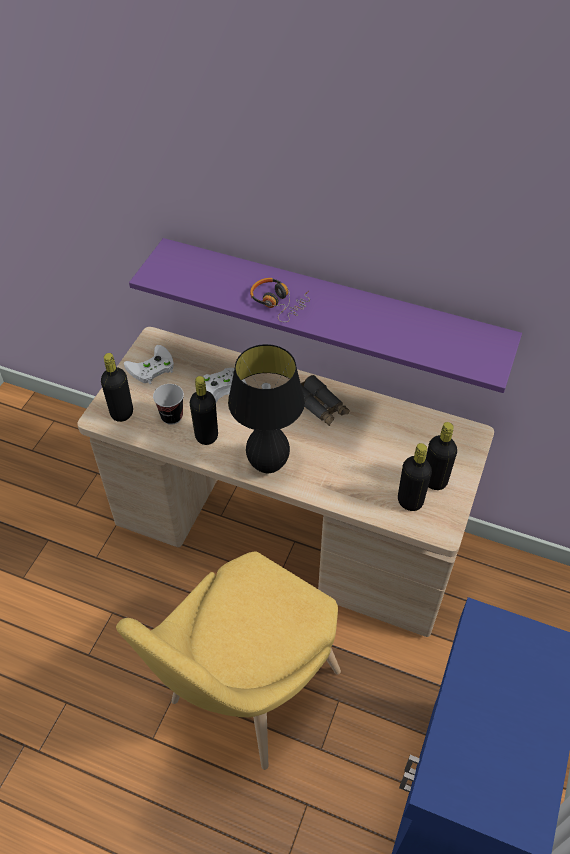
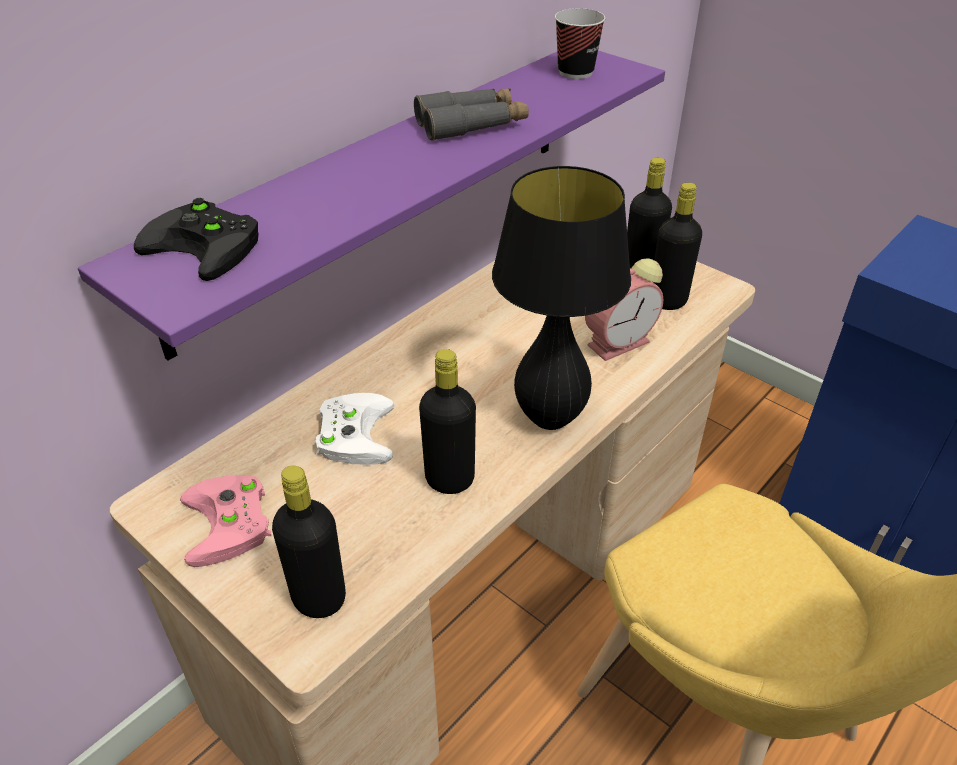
camera: 70 degrees left, 10 degrees down
white game controller [124,345,174,385] -> pink game controller [180,476,271,567]
cup [153,384,184,425] -> cup moved to [555,8,605,79]
headphones [250,278,310,322] -> none
grey binoculars [301,375,350,426] -> grey binoculars moved to [414,88,529,141]
none -> black game controller [134,198,258,281]
none -> alarm clock [585,258,663,361]

